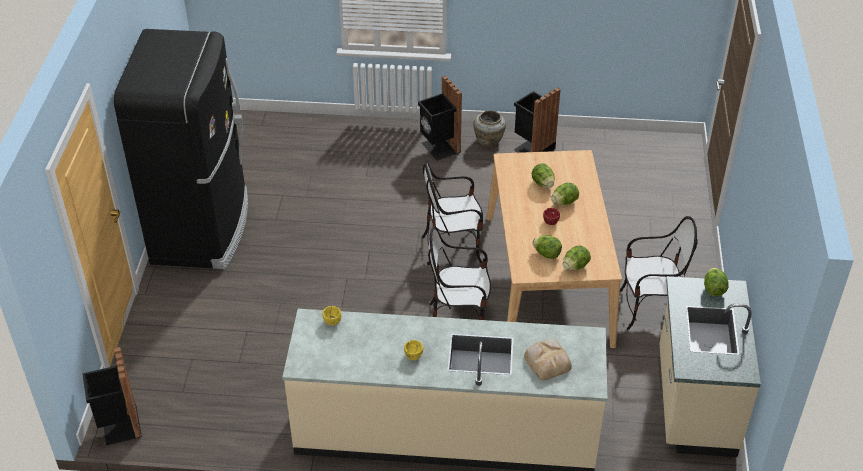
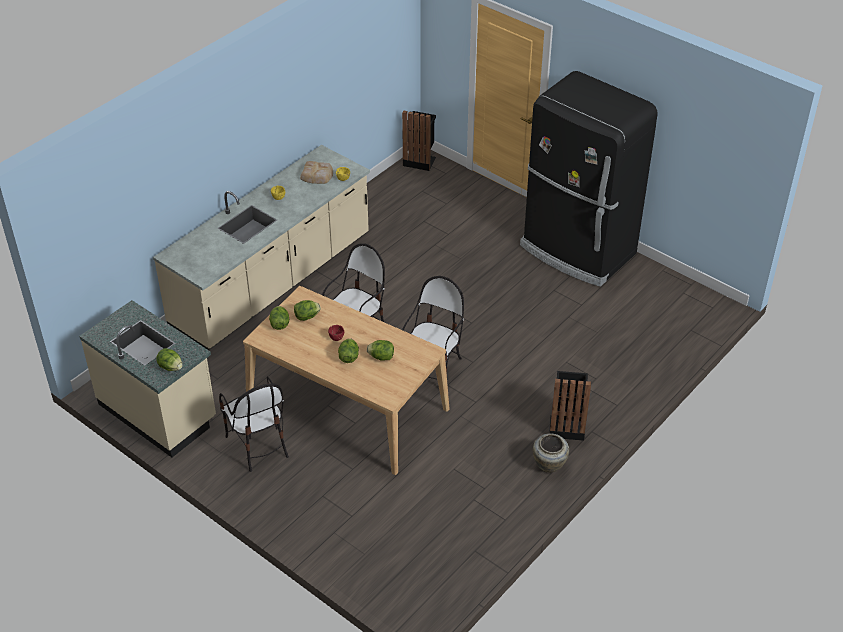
camera: 125 degrees right, 0 degrees up
black trash can [514,88,561,153] -> none
bread [524,339,572,380] -> bread moved to [300,161,333,184]
chair [620,216,698,330] -> chair turned 60 degrees counterclockwise [219,376,289,472]

